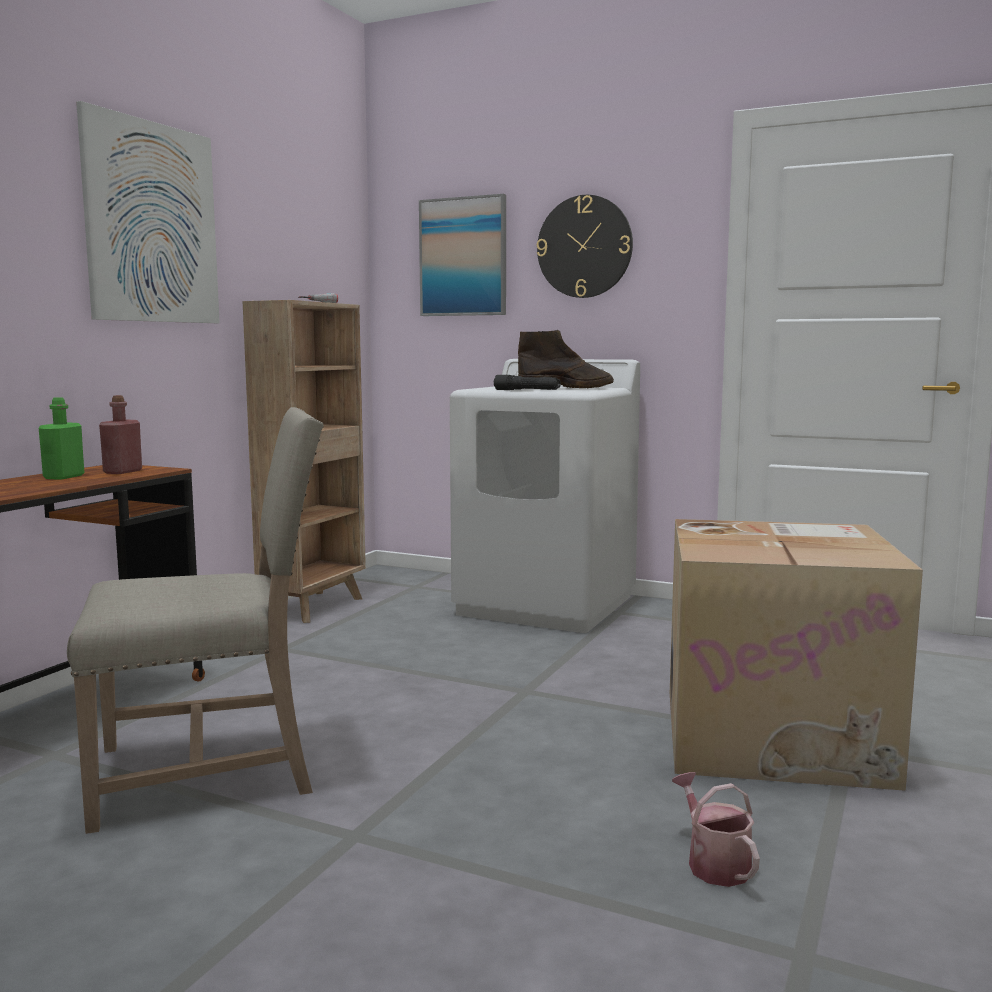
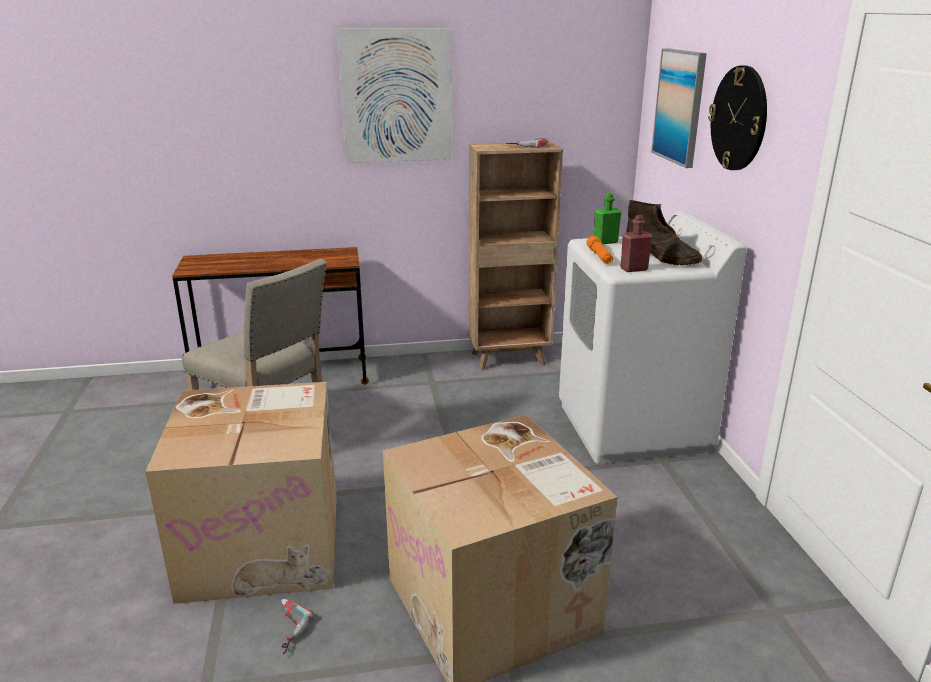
camera: 55 degrees right, 15 degrees up
green bottle [39,397,84,480] -> green bottle moved to [594,193,621,244]
red bottle [99,395,142,474] -> red bottle moved to [620,215,653,272]
black flashlight [494,375,561,390] -> orange flashlight [586,236,613,264]
watering can [672,772,760,887] -> power drill [281,599,314,654]
none -> cardboard box [145,382,337,604]

